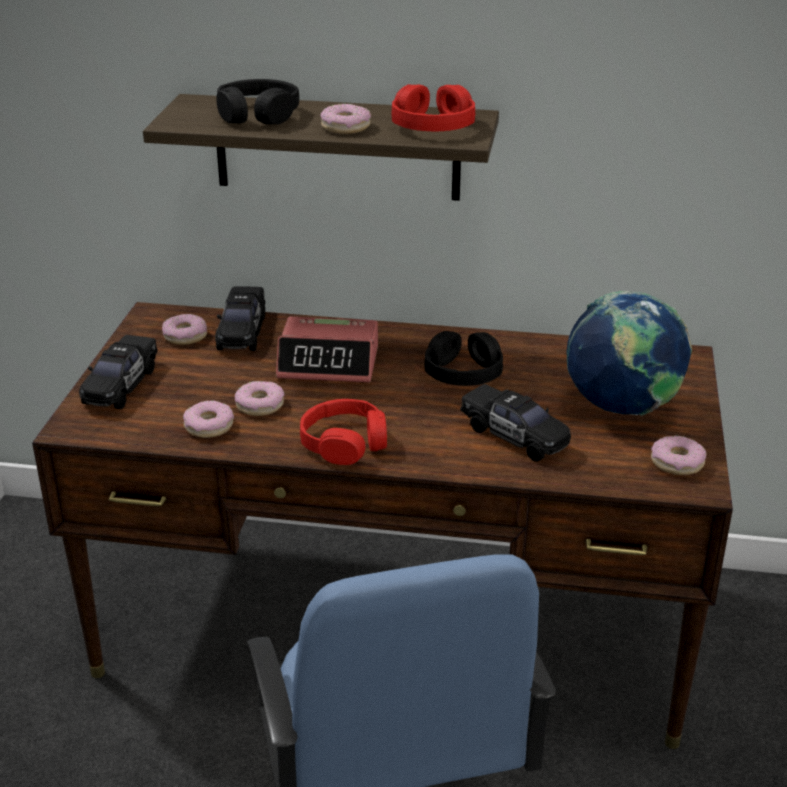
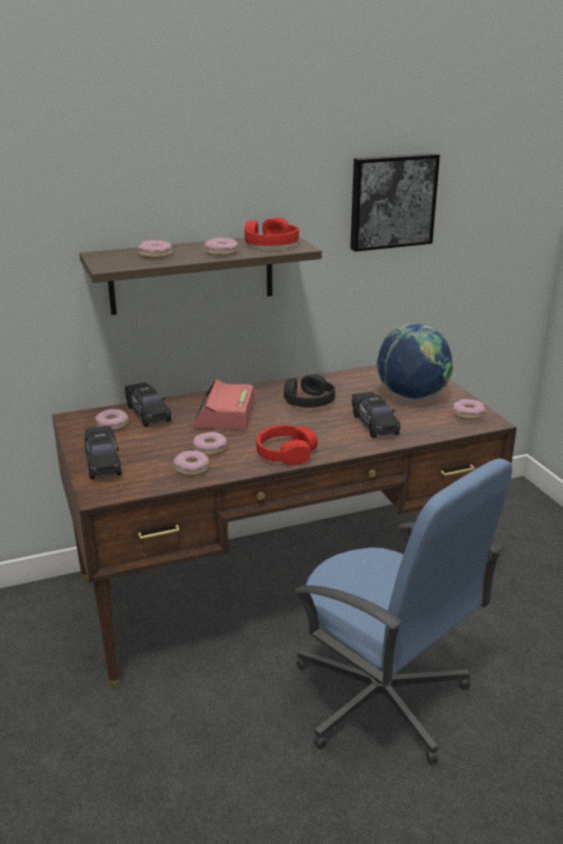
camera: 30 degrees left, 5 degrees down
black headphones [216,79,299,124] -> donut [138,240,172,259]
alarm clock [276,317,378,382] -> alarm clock turned 120 degrees clockwise [192,379,254,430]
black toy car [460,384,571,462] -> black toy car turned 60 degrees clockwise [352,392,400,438]
none -> picture [350,153,440,252]

